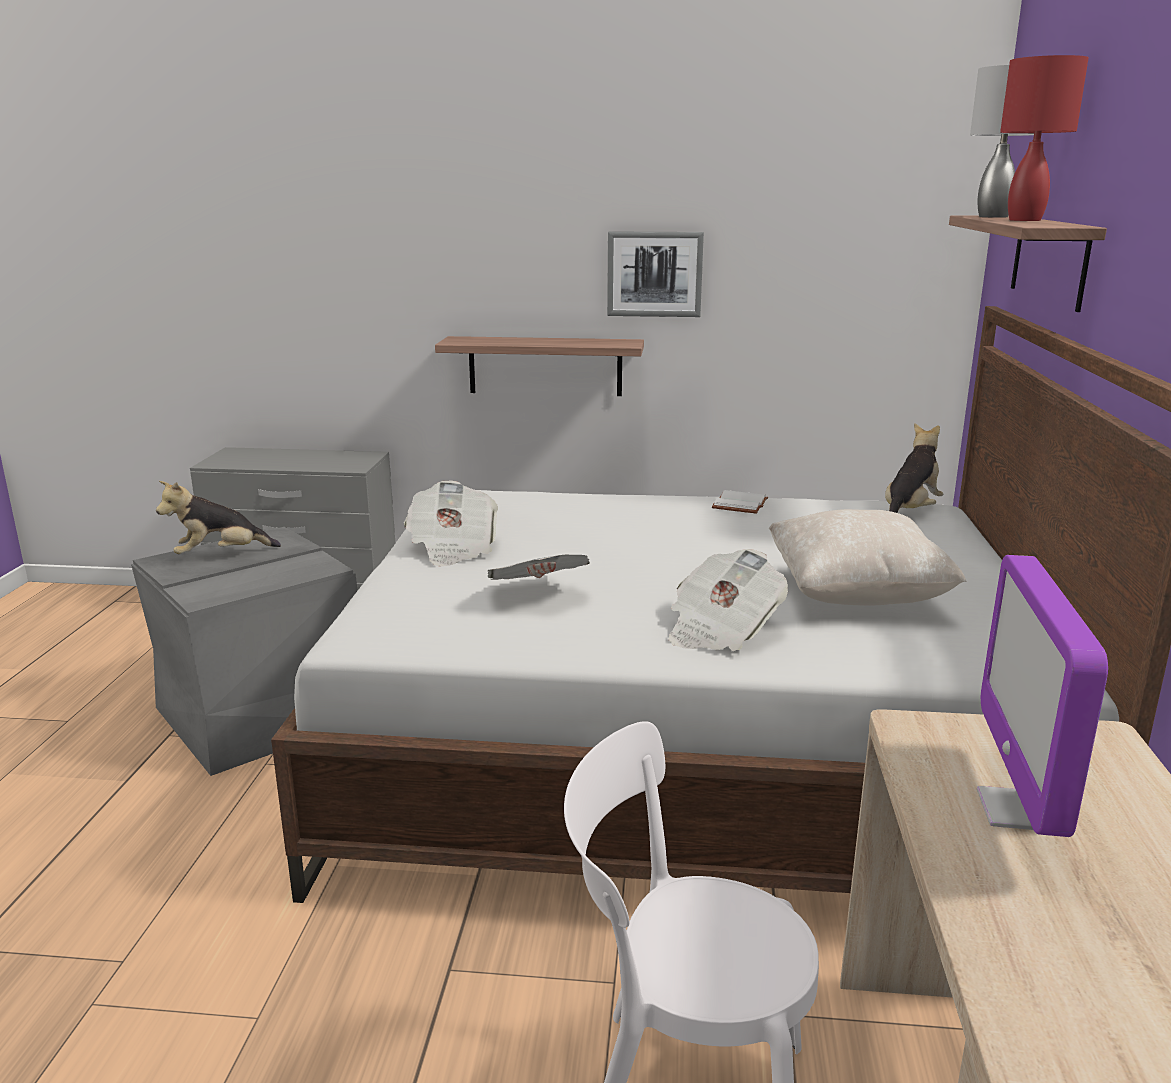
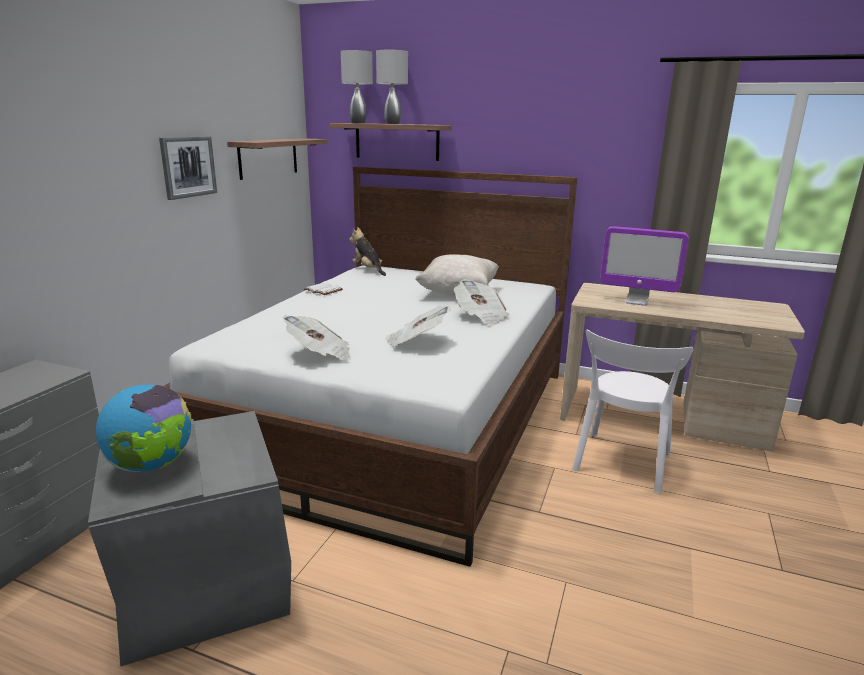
camera: 75 degrees left, 0 degrees up
plush toy [156,481,281,554] -> globe [96,385,191,472]
shelf [435,336,644,396] -> shelf moved to [227,138,327,180]
red table lamp [1000,55,1089,221] -> grey table lamp [376,50,408,124]

